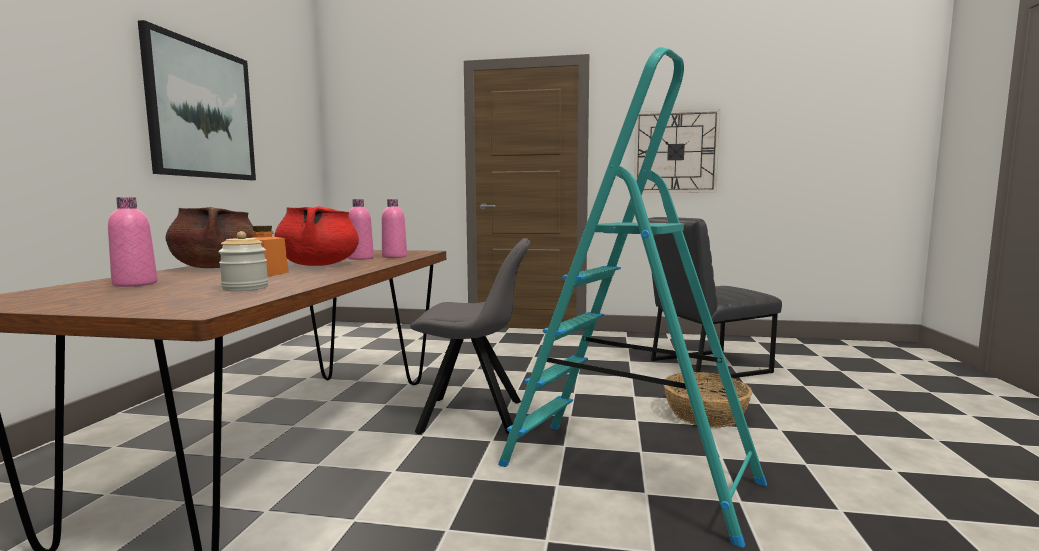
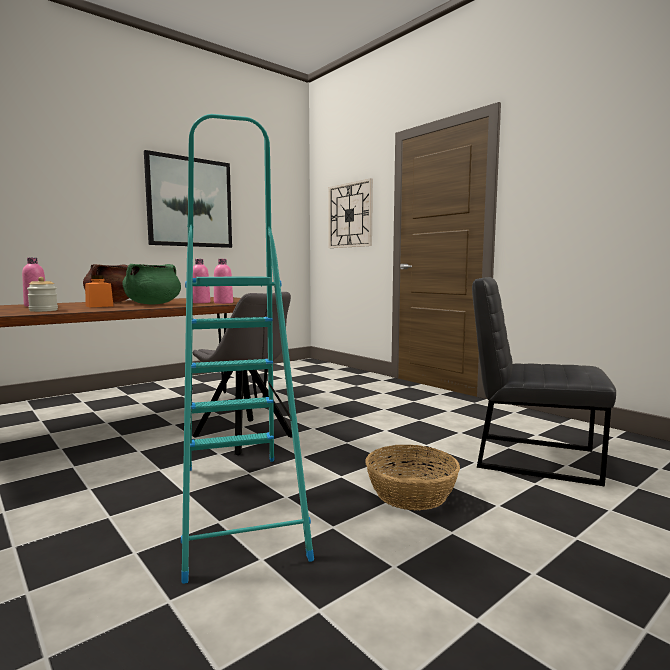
camera: 40 degrees right, 0 degrees up
red cooking pot [274,206,359,266] -> green cooking pot [122,264,181,304]
wall clock [634,109,720,193] -> wall clock moved to [328,178,373,248]

